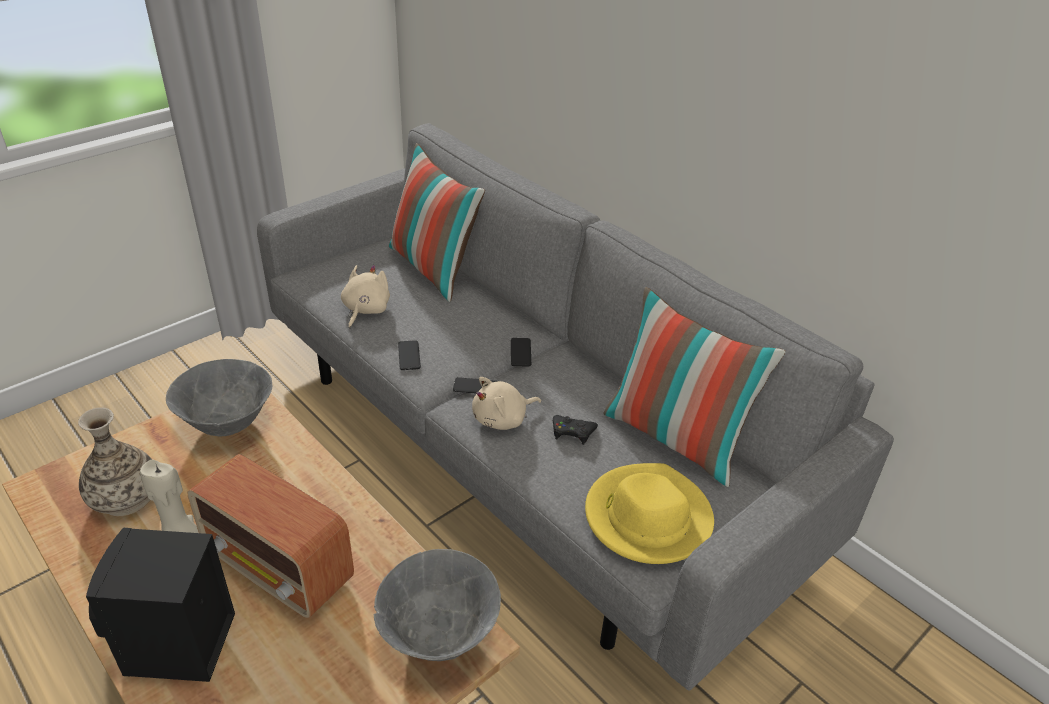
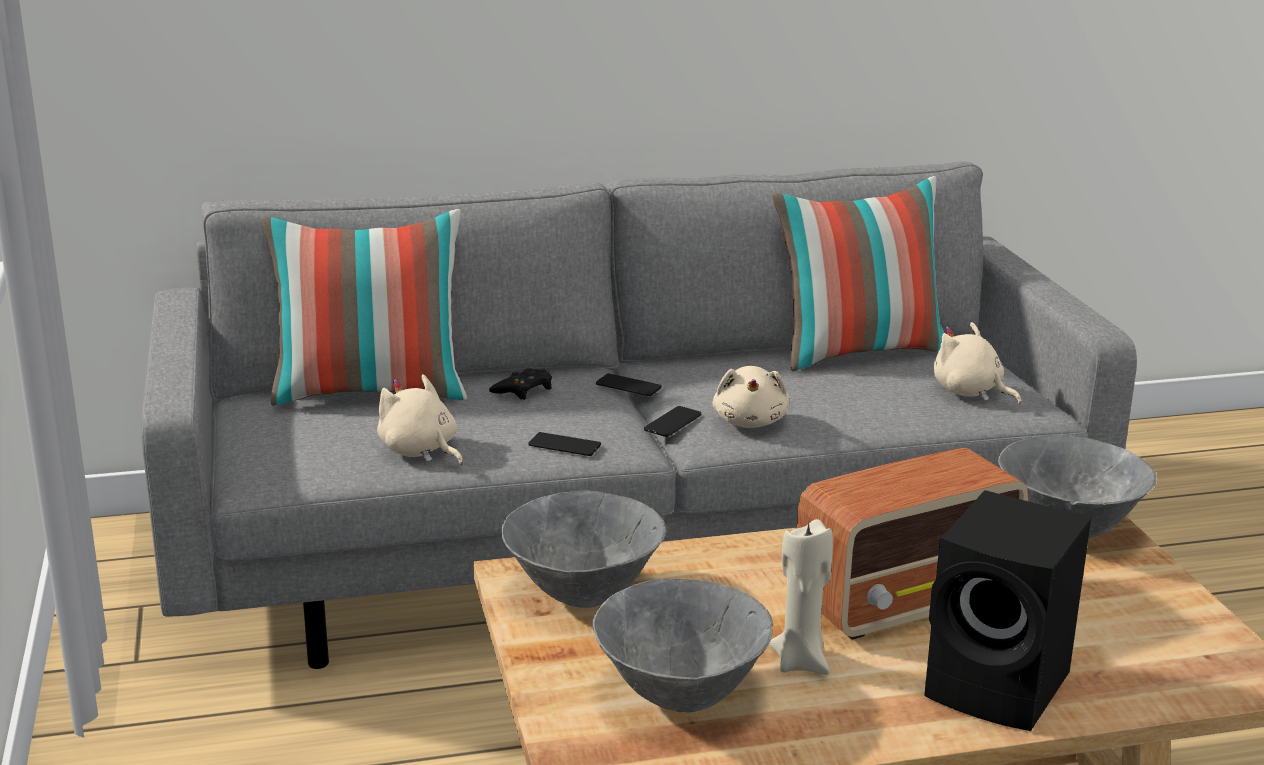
camera: 60 degrees left, 15 degrees down
vase [78,407,152,516] -> grey bowl [593,578,773,712]
black game controller [553,415,598,445] -> black game controller moved to [489,368,552,400]
yellow hat [585,463,714,564] -> beige plush toy [934,322,1021,404]

